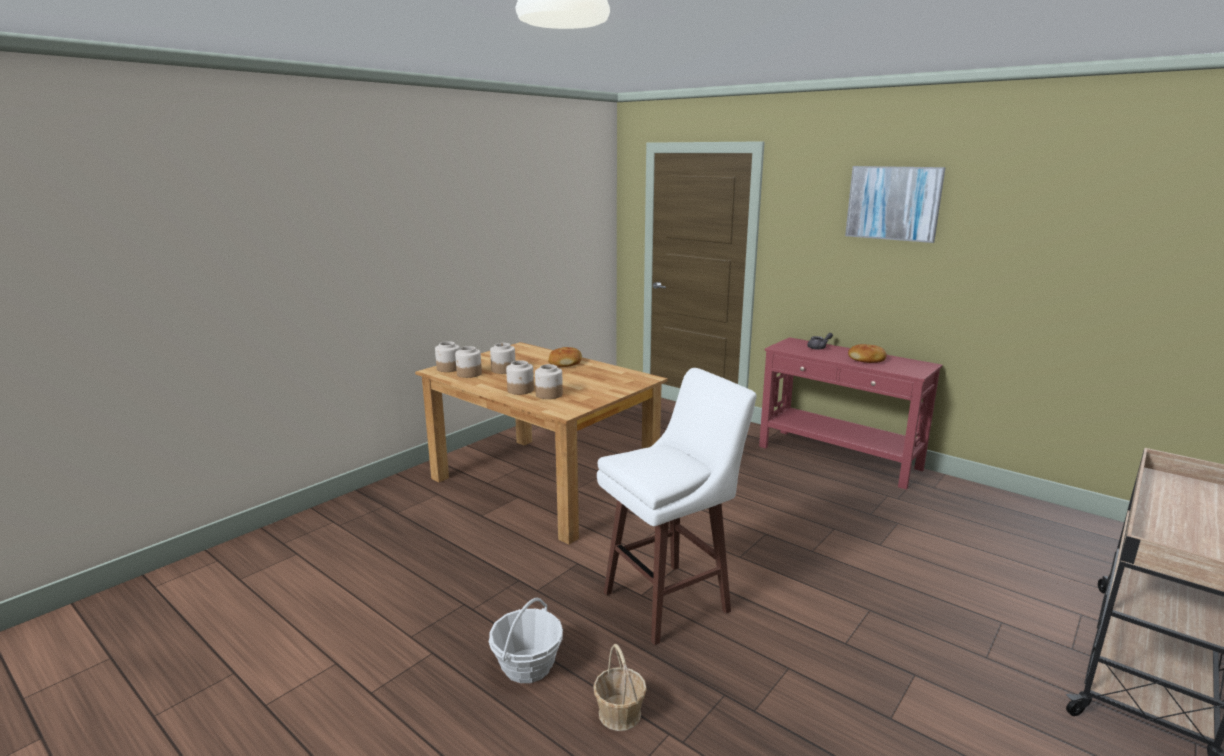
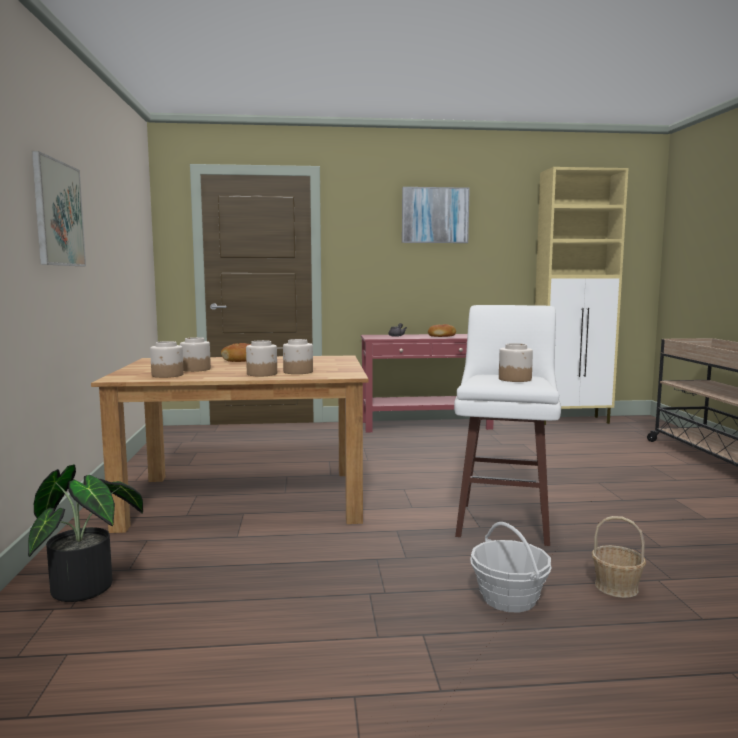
camera: 45 degrees left, 10 degrees down
jar [435,341,460,372] -> jar moved to [499,343,533,382]
none -> potted plant [28,464,143,602]
none -> picture [32,151,86,266]
none -> beige cabinet [535,167,628,425]

